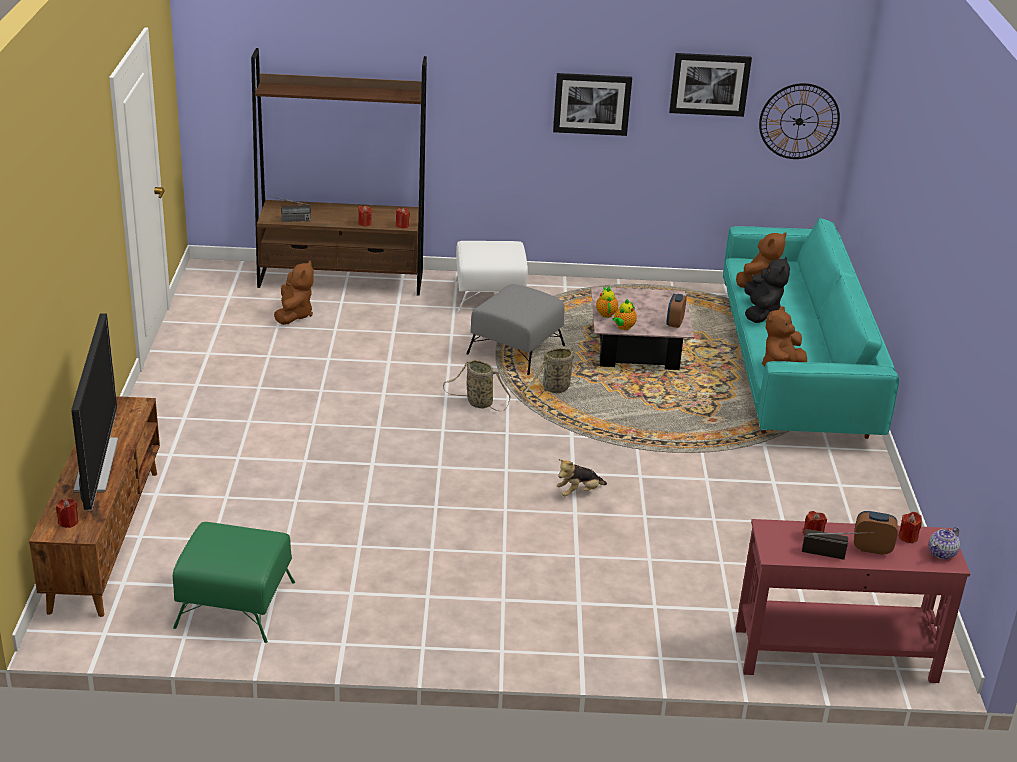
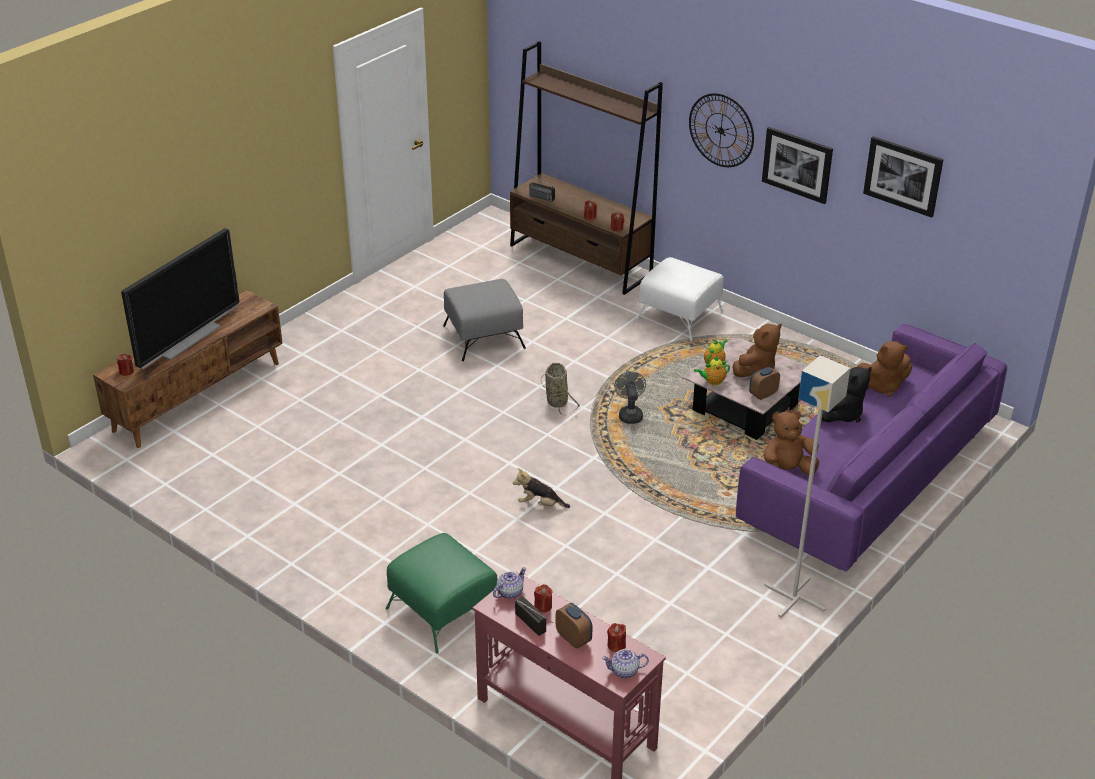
camera: 40 degrees right, 5 degrees up
green ottoman [173,522,295,643] -> green ottoman moved to [386,533,498,654]
brown plush toy [274,260,314,325] -> brown plush toy moved to [733,324,782,377]
grey ottoman [466,284,565,375] -> grey ottoman moved to [443,279,526,361]
basket [523,347,580,400] -> grey fan [614,372,646,424]
turquoise sofa [723,218,899,439] -> purple sofa [736,324,1007,572]
wall clock [759,83,840,159] -> wall clock moved to [689,93,754,167]
none -> teapot [493,567,527,599]
none -> grey floor lamp [764,355,850,618]

